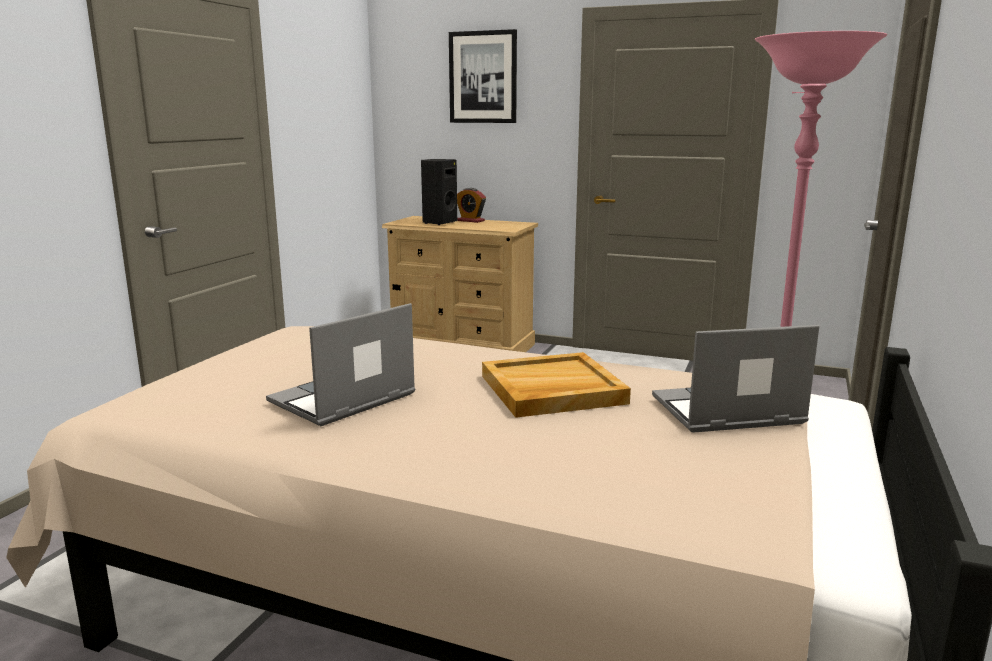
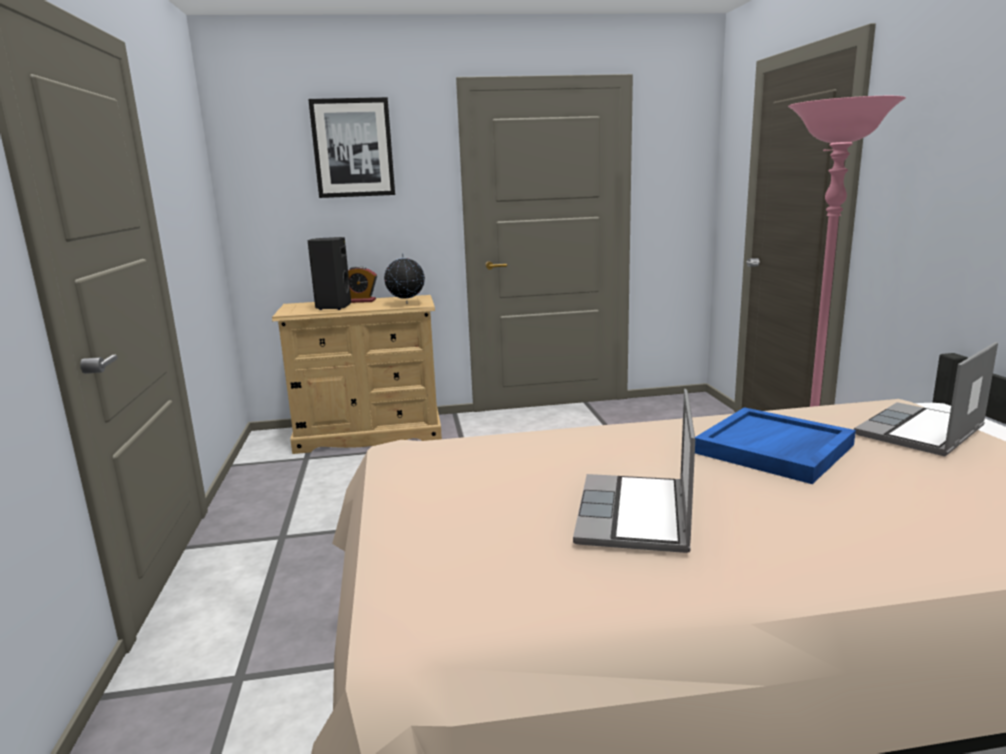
camera: 30 degrees left, 0 degrees up
beige tray [482,352,631,418] -> blue tray [695,407,856,484]
none -> globe [384,253,425,304]

